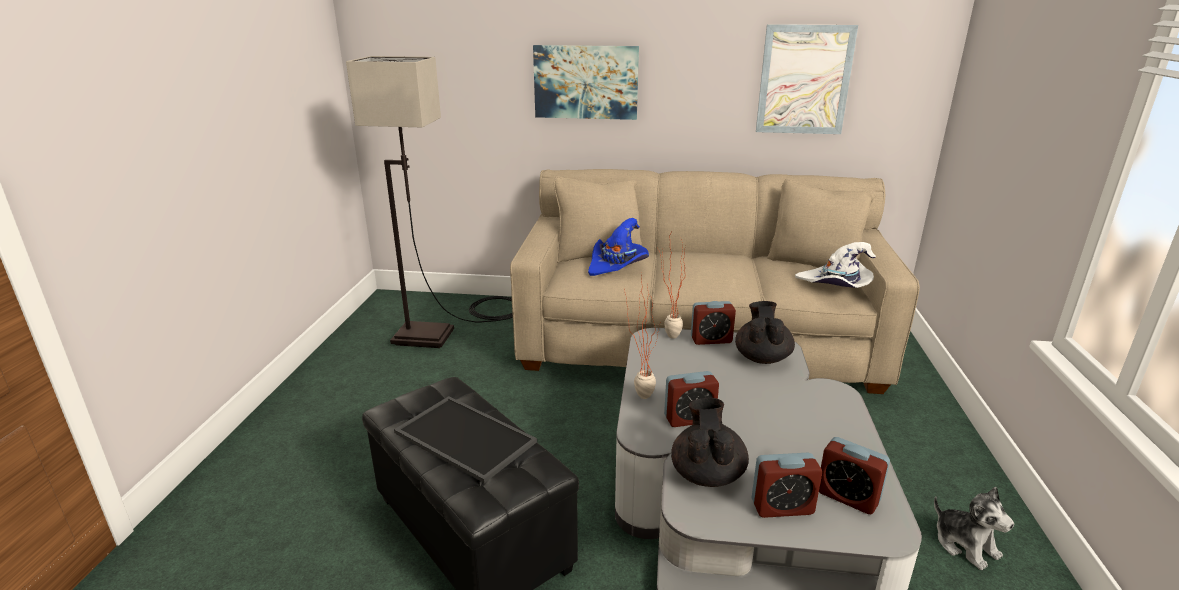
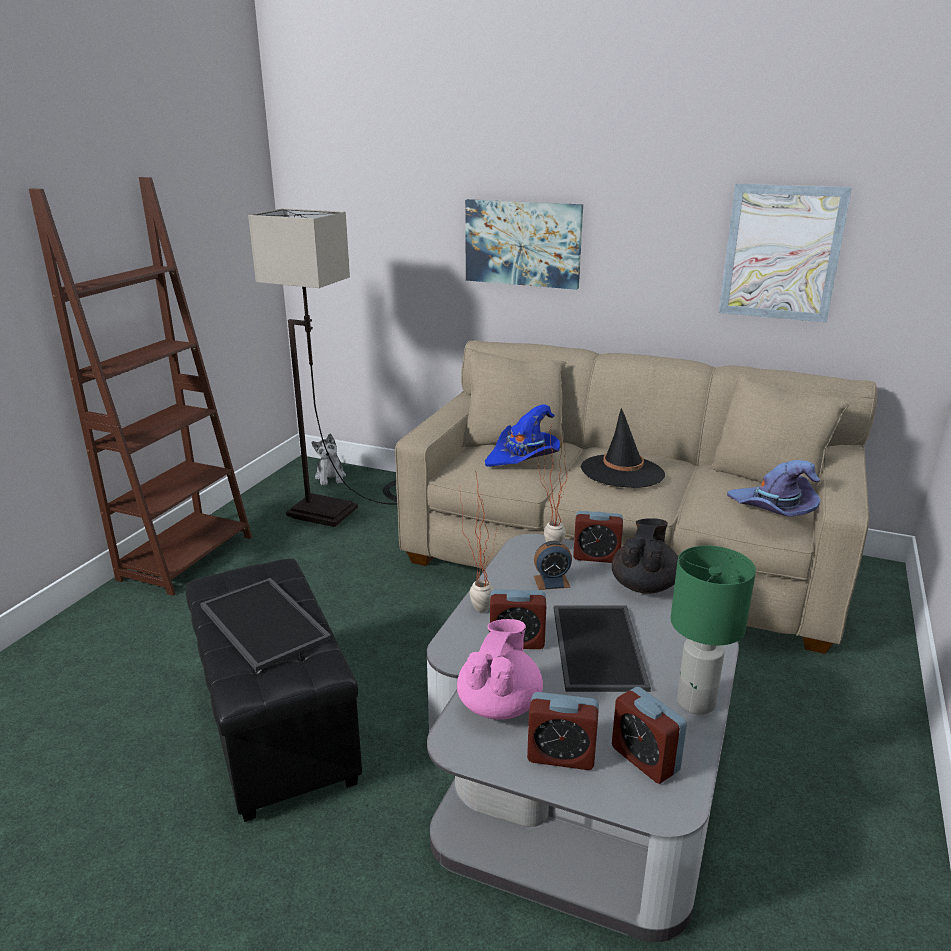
camera: 15 degrees right, 0 degrees up
black teapot [671,398,749,487] -> pink teapot [457,619,543,720]
white hat [795,242,876,288] -> purple hat [727,460,820,517]
plush toy [934,487,1014,570] -> plush toy moved to [312,433,346,485]
none -> brown bookcase [29,177,252,596]
none -> alarm clock [534,541,572,590]
none -> tray [554,606,651,692]
none -> black hat [581,408,665,488]
none -> green table lamp [671,545,756,715]

